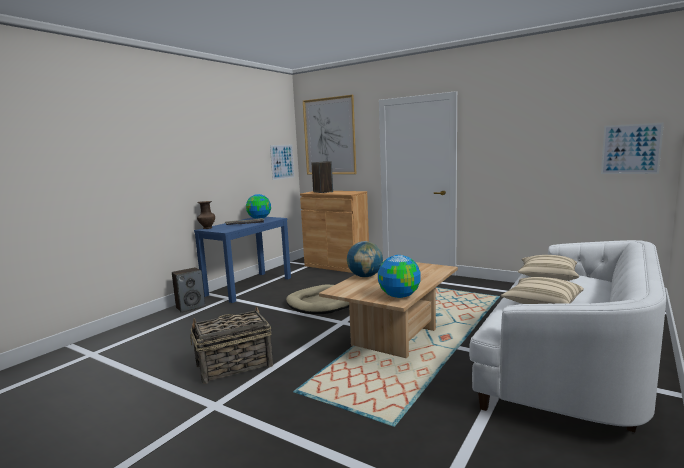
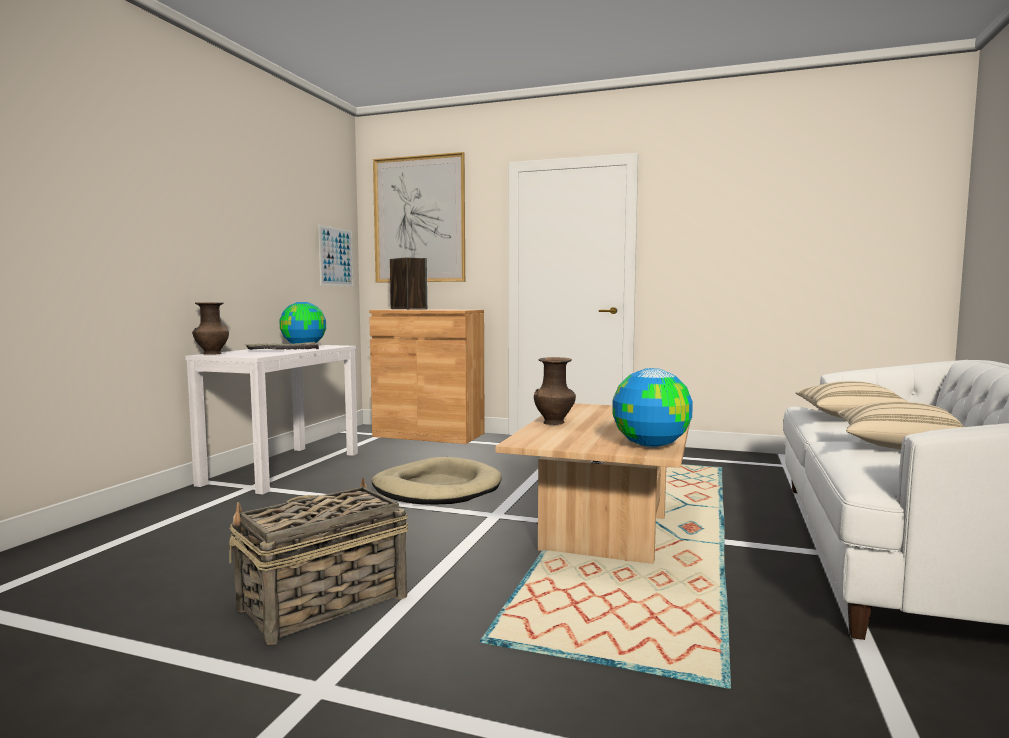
camera: 15 degrees left, 5 degrees down
speaker [172,267,205,313] -> none
blue console table [194,217,291,303] -> white console table [185,345,358,494]
globe [347,241,383,277] -> brown vase [534,357,576,425]
picture [601,123,664,174] -> none

